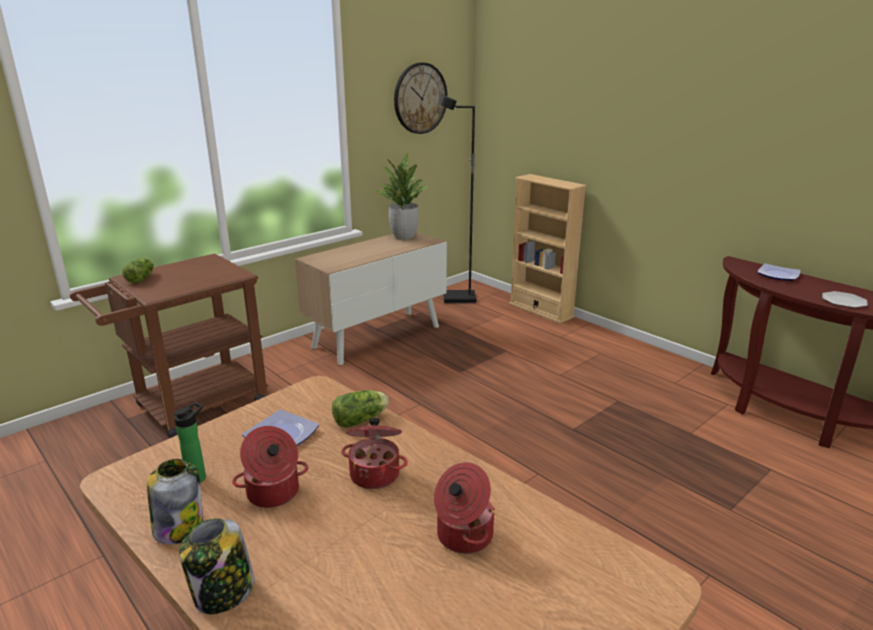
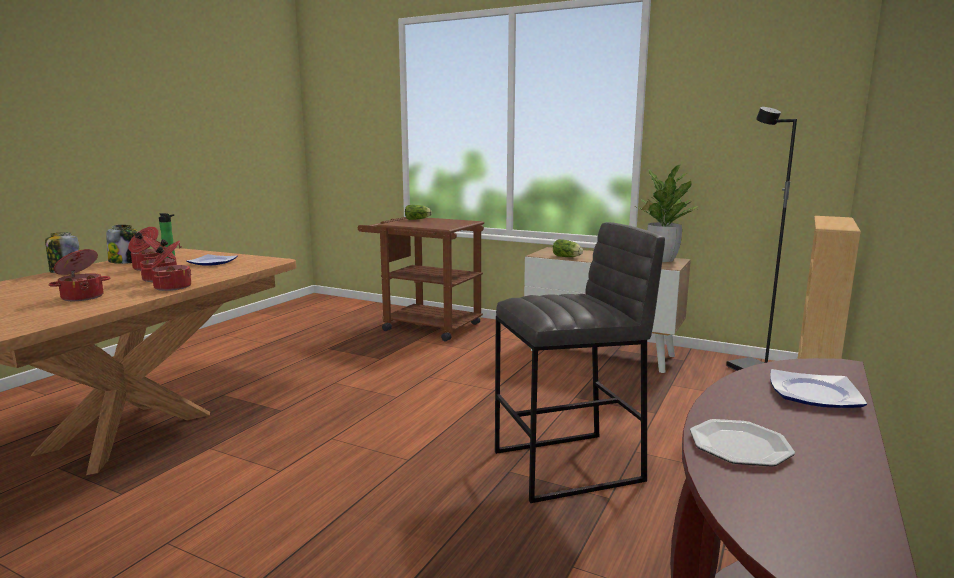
camera: 70 degrees right, 10 degrees down
lettuce [332,390,389,428] -> lettuce moved to [553,239,583,257]
wall clock [394,62,448,134] -> none
none -> cooking pot [151,241,192,291]
none -> grey stool [495,222,665,503]

